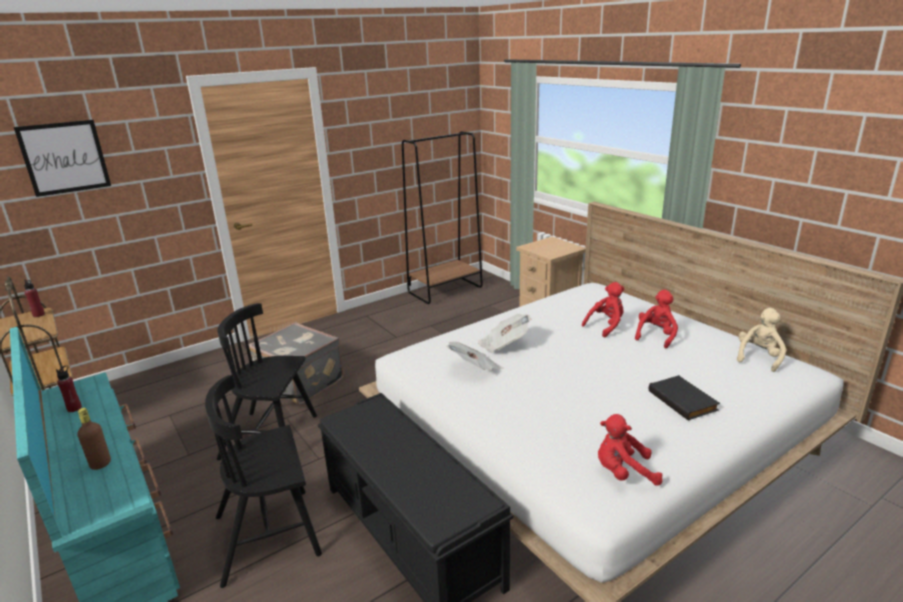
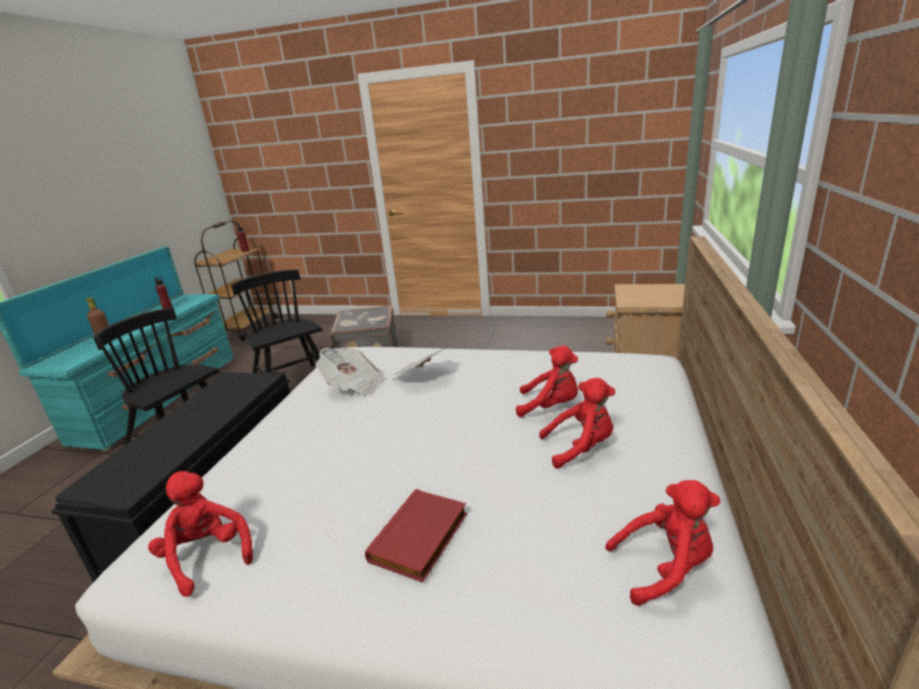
camera: 50 degrees right, 0 degrees up
picture [14,120,111,197] -> none
clothes rack [402,131,483,304] -> none
black book [649,375,720,421] -> red book [365,489,467,582]
beige plush toy [737,308,786,372] -> red plush toy [605,480,720,606]

